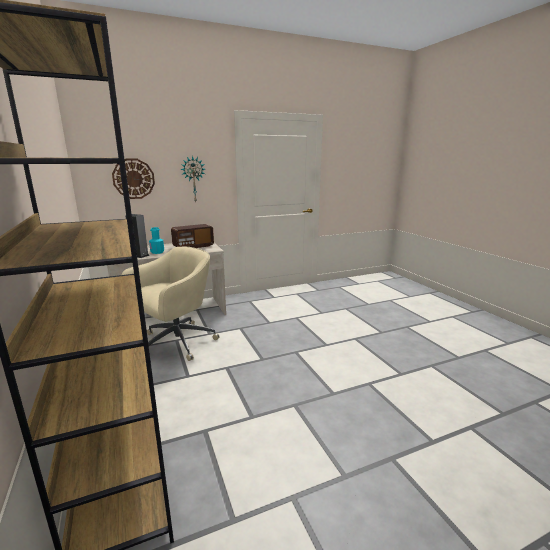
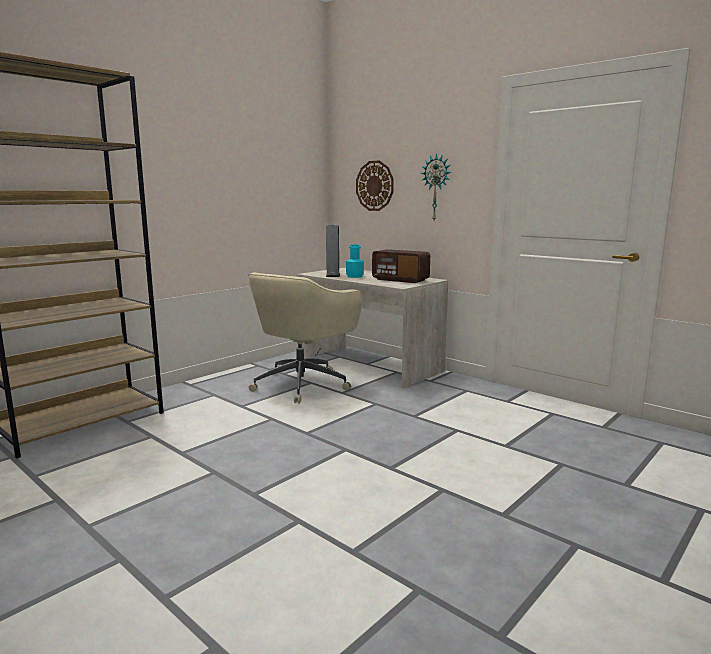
camera: 65 degrees right, 5 degrees down
beige office chair [121,247,220,361] -> beige office chair turned 105 degrees clockwise [248,272,362,404]

